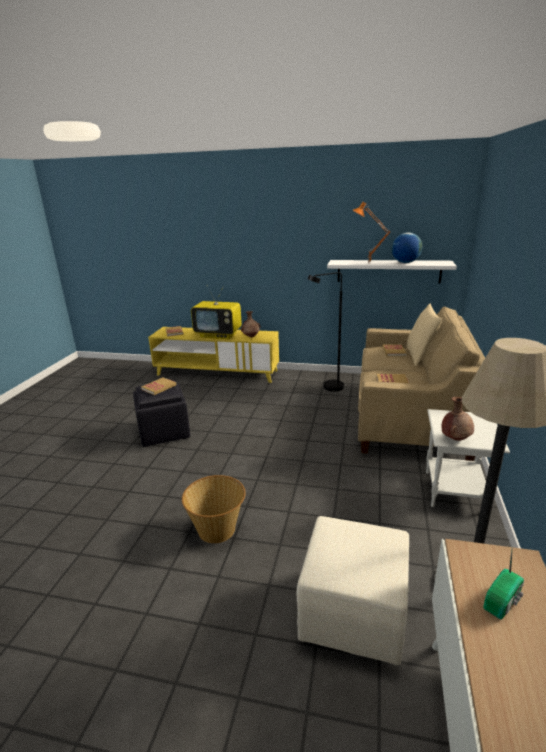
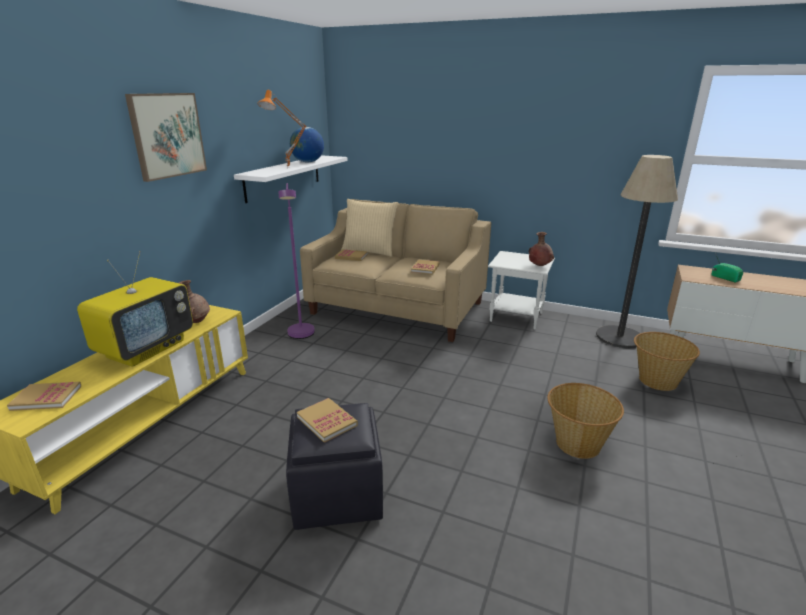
camera: 80 degrees left, 0 degrees up
beige ottoman [296,516,409,665] -> basket [634,332,700,391]
black floor lamp [308,272,344,392] -> purple floor lamp [278,183,315,339]
none -> picture [125,93,207,182]

